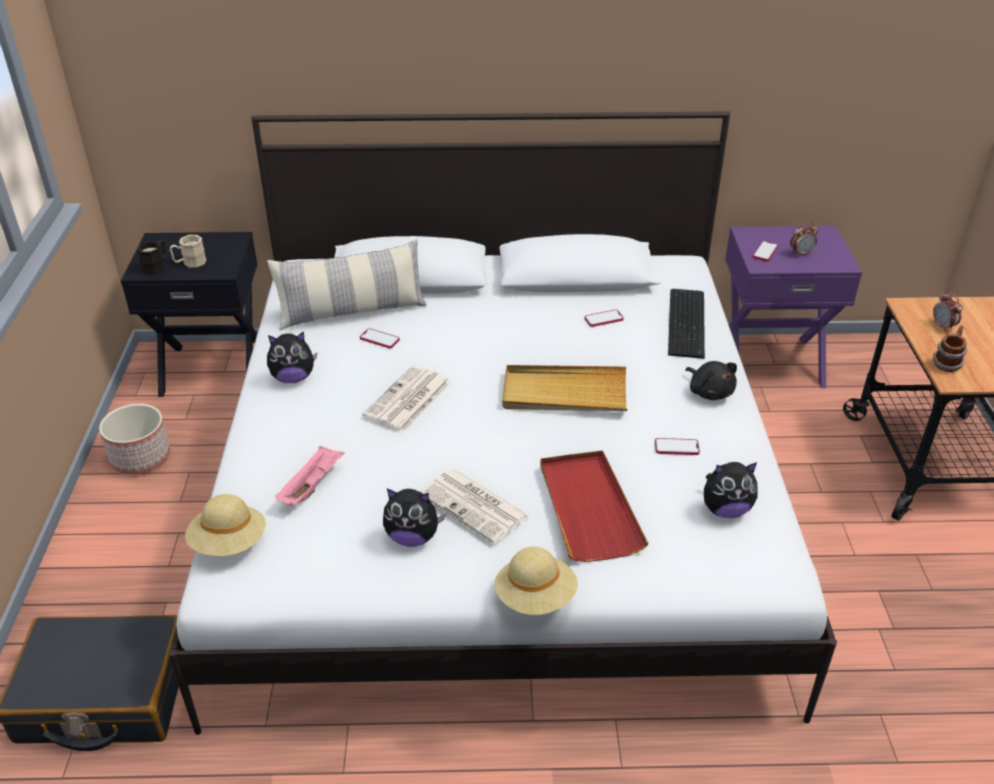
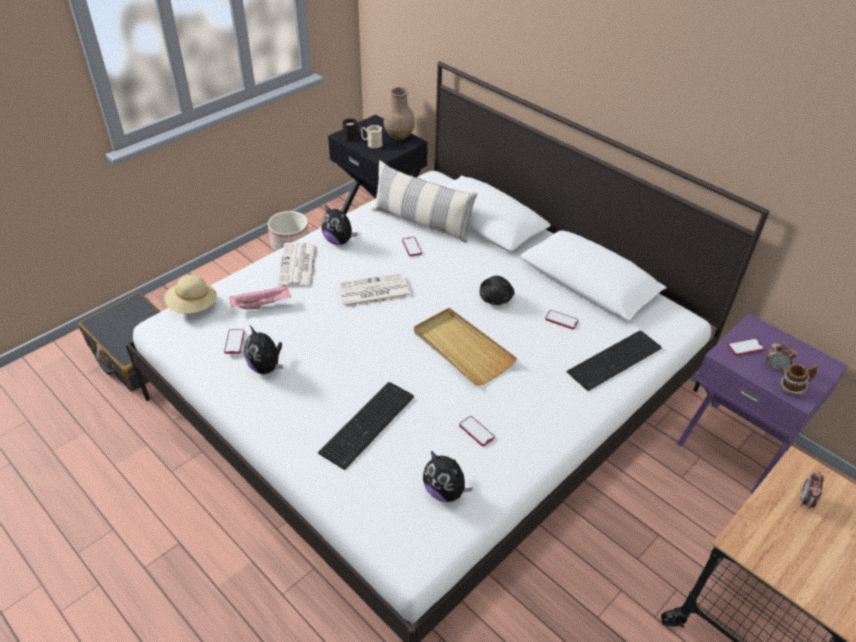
camera: 45 degrees right, 5 degrees up
newspaper [419,469,529,543] -> newspaper moved to [278,242,317,287]
beige hat [494,547,578,615] -> none
red tray [540,450,649,562] -> keyboard [318,382,414,470]
black plush toy [685,361,737,400] -> black plush toy moved to [480,276,514,305]
mug [933,325,967,372] -> mug moved to [780,364,818,396]
none -> phone [224,329,245,354]
none -> brown vase [384,87,415,140]

